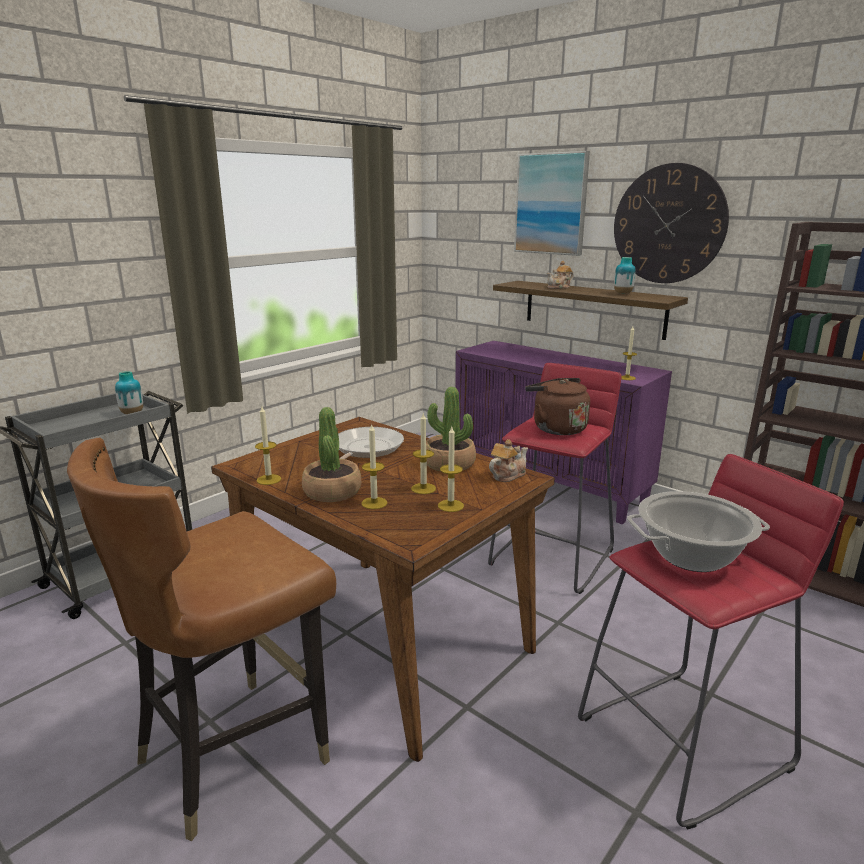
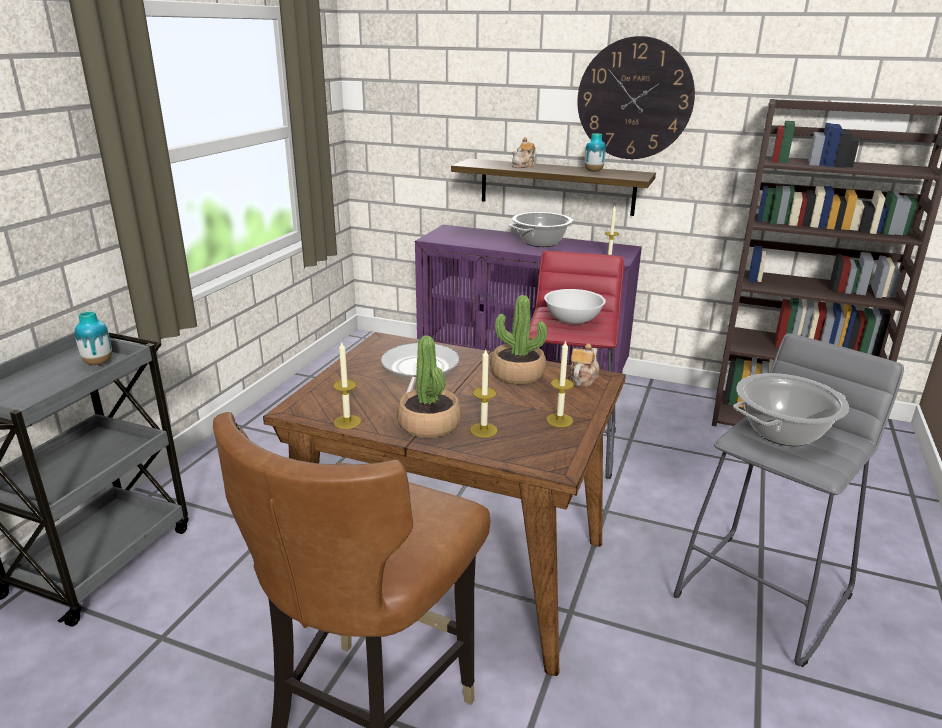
camera: 20 degrees left, 5 degrees up
candle [411,413,436,494] -> none
picture [514,151,590,256] -> none
brown kettle [525,378,590,435] -> white bowl [544,289,606,324]
red stool [578,454,844,829] -> grey stool [674,333,904,667]
none -> cooking pot [509,212,574,247]

